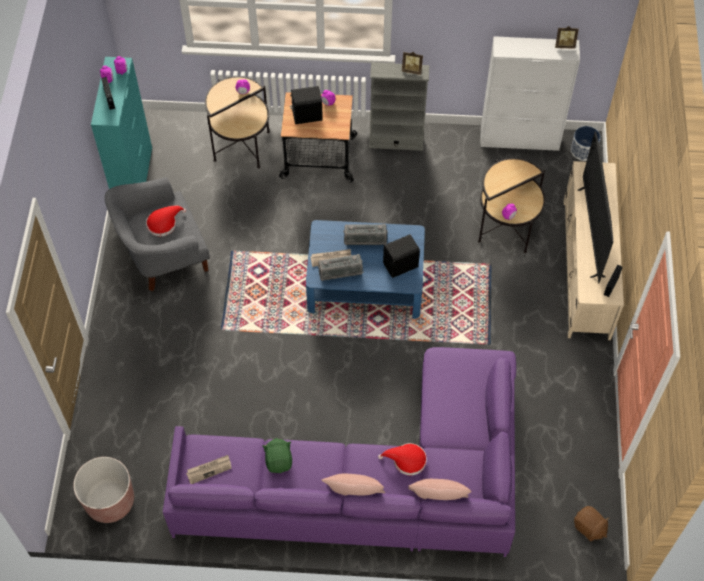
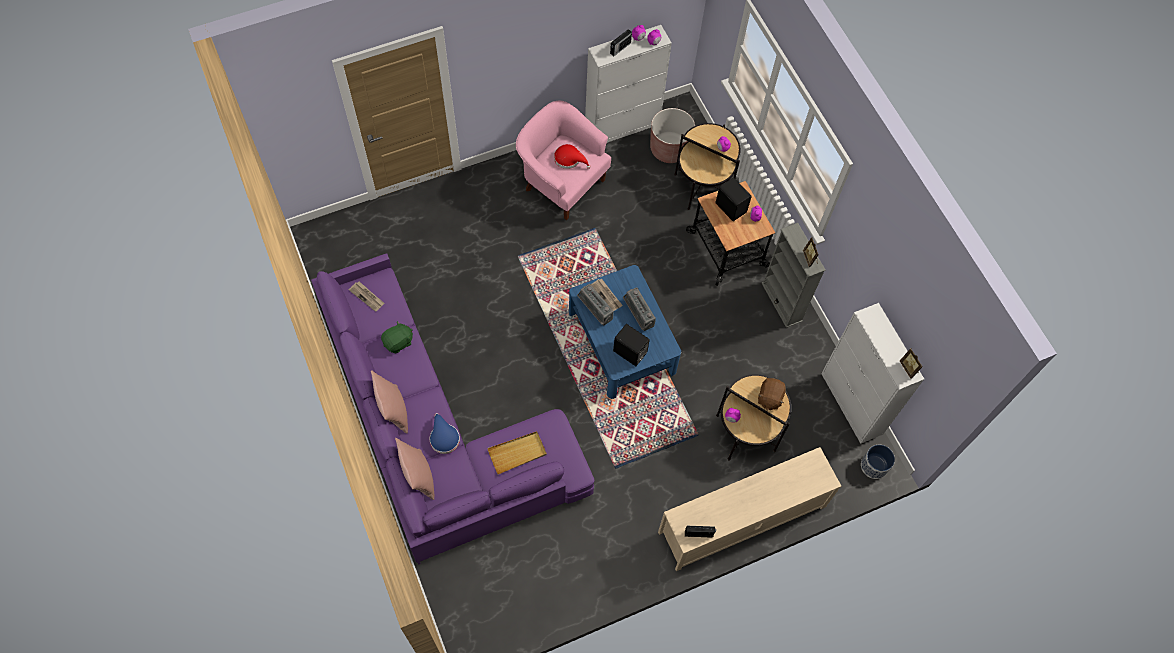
camera: 60 degrees right, 5 degrees up
brown planter [73,457,134,523] -> brown planter moved to [650,108,695,163]
turquoise cabinet [91,57,152,189] -> white cabinet [585,25,672,143]
grey armchair [104,177,210,291] -> pink armchair [516,100,611,220]
red hat [378,443,427,475] -> blue hat [430,413,460,454]
brown plush toy [574,506,609,541] -> brown plush toy moved to [758,378,786,411]
television [577,131,613,283] -> none
none -> beige tray [487,431,547,474]

